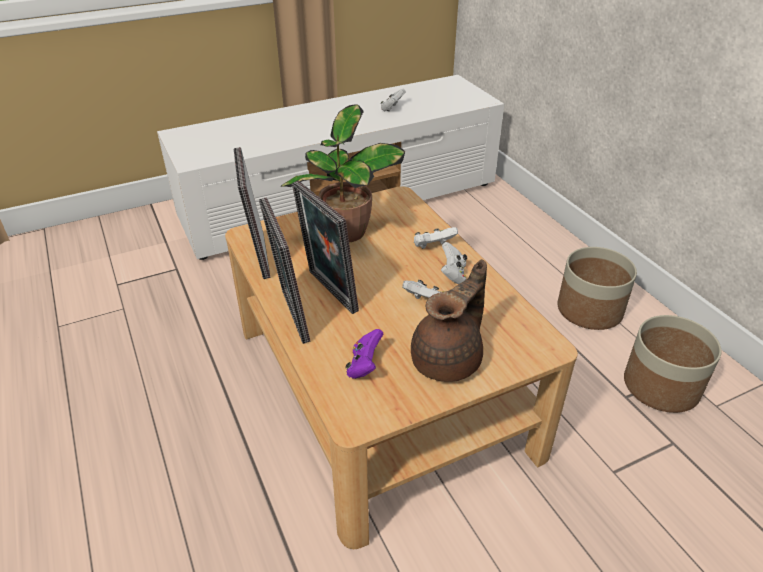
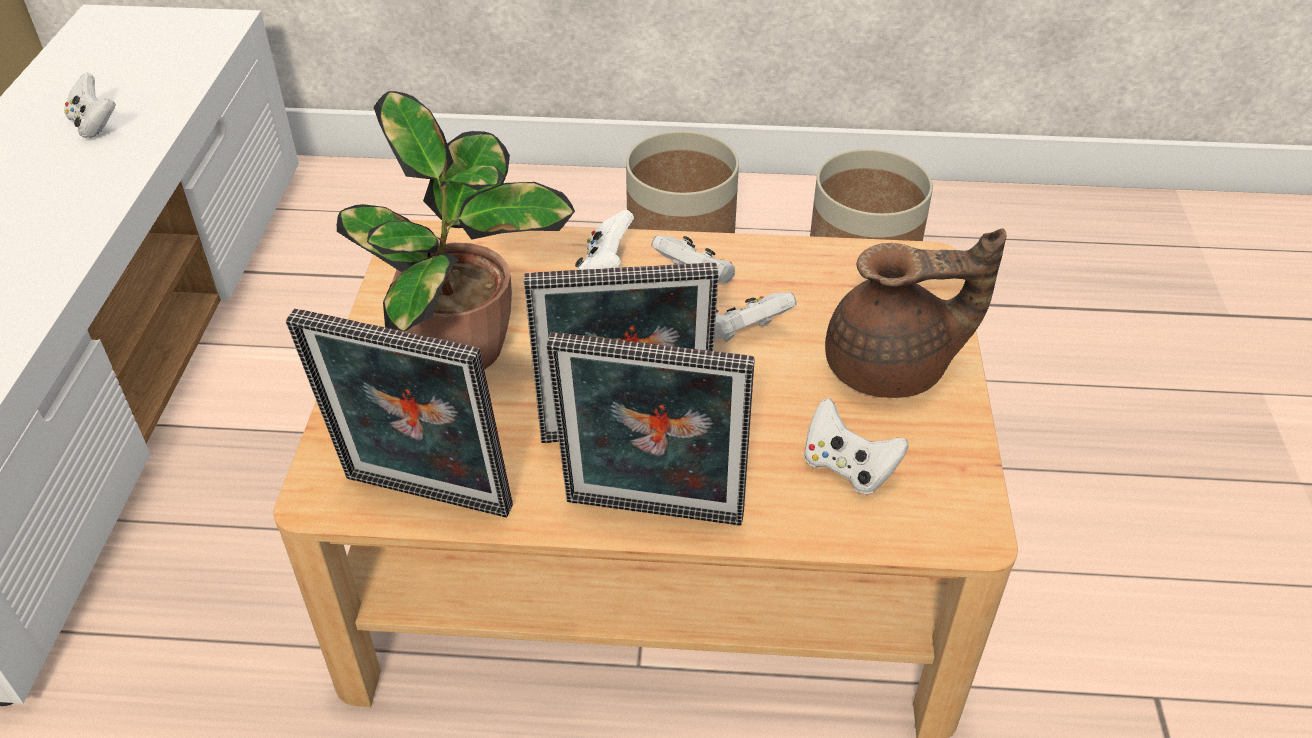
camera: 60 degrees left, 5 degrees up
purple game controller [345,329,383,379] -> white game controller [804,398,909,494]
brown teapot [411,259,487,382] -> brown teapot turned 105 degrees clockwise [825,228,1006,398]

